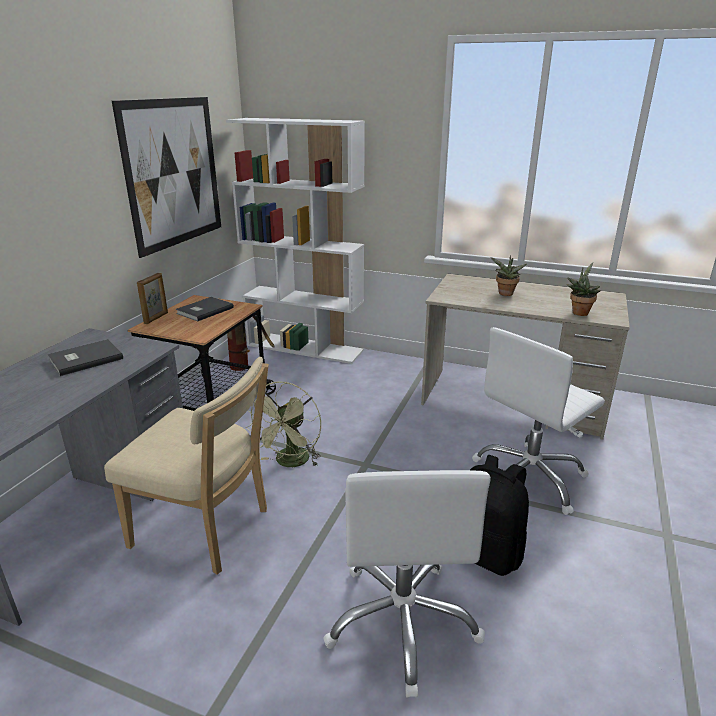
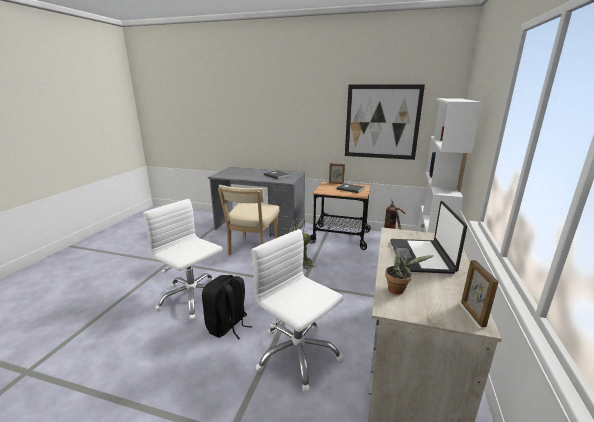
camera: 85 degrees right, 5 degrees down
white office chair [323,470,491,698] -> white office chair turned 45 degrees clockwise [143,199,222,320]
potted plant [490,255,527,296] -> laptop [390,201,467,274]
none -> picture frame [461,260,499,327]

